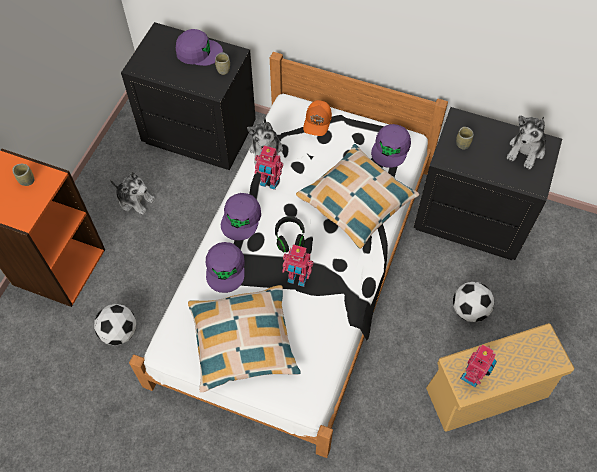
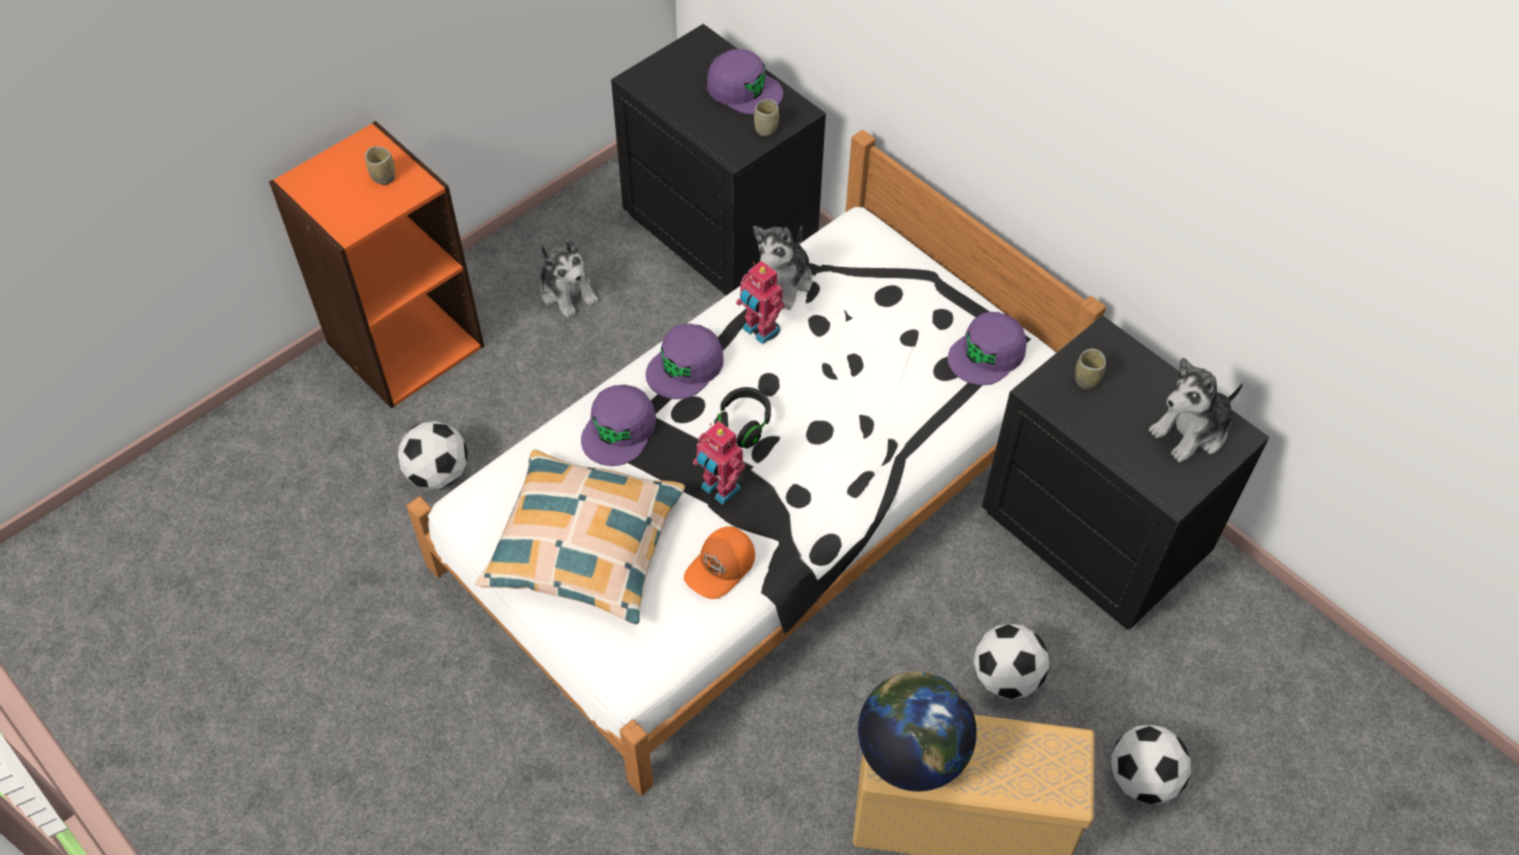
camera: 25 degrees right, 5 degrees down
pillow [296,144,420,249] -> none
orange cap [303,100,332,136] -> orange cap moved to [684,526,755,599]
toy robot [460,344,497,388] -> globe [858,671,977,791]
none -> football [1112,724,1191,804]

